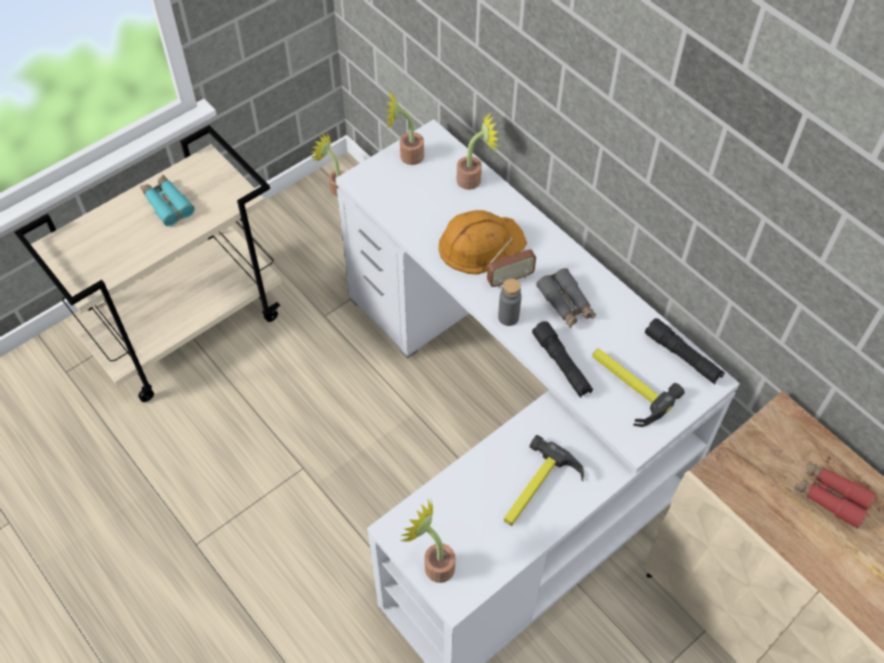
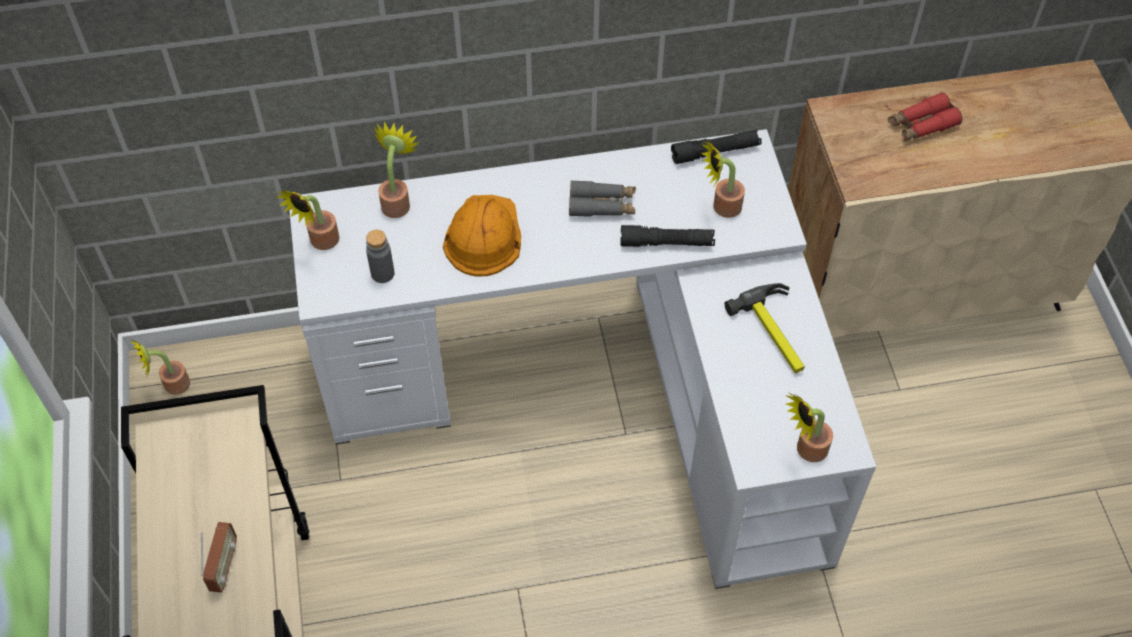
camera: 60 degrees left, 0 degrees up
turquoise binoculars [141,175,195,226] -> none
radio [487,238,536,288] -> radio moved to [201,522,237,593]
grey bottle [498,278,522,326] -> grey bottle moved to [366,230,394,283]
hammer [592,348,684,427] -> potted plant [701,141,745,218]

